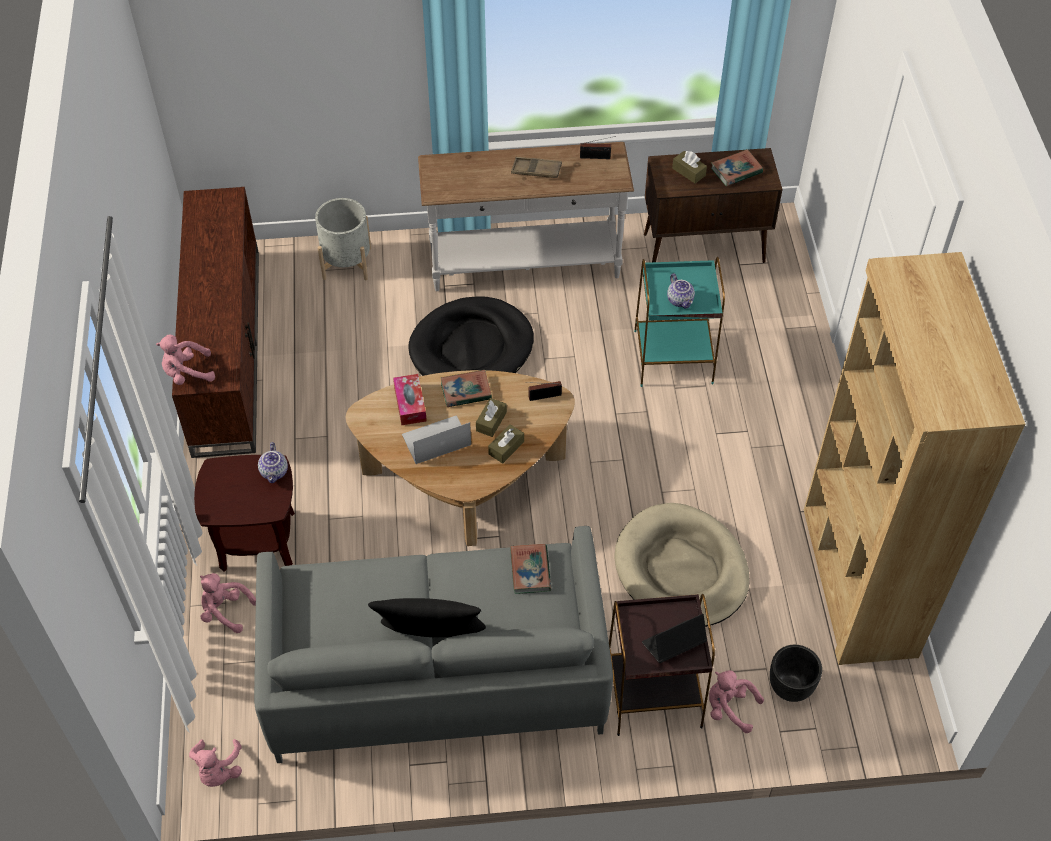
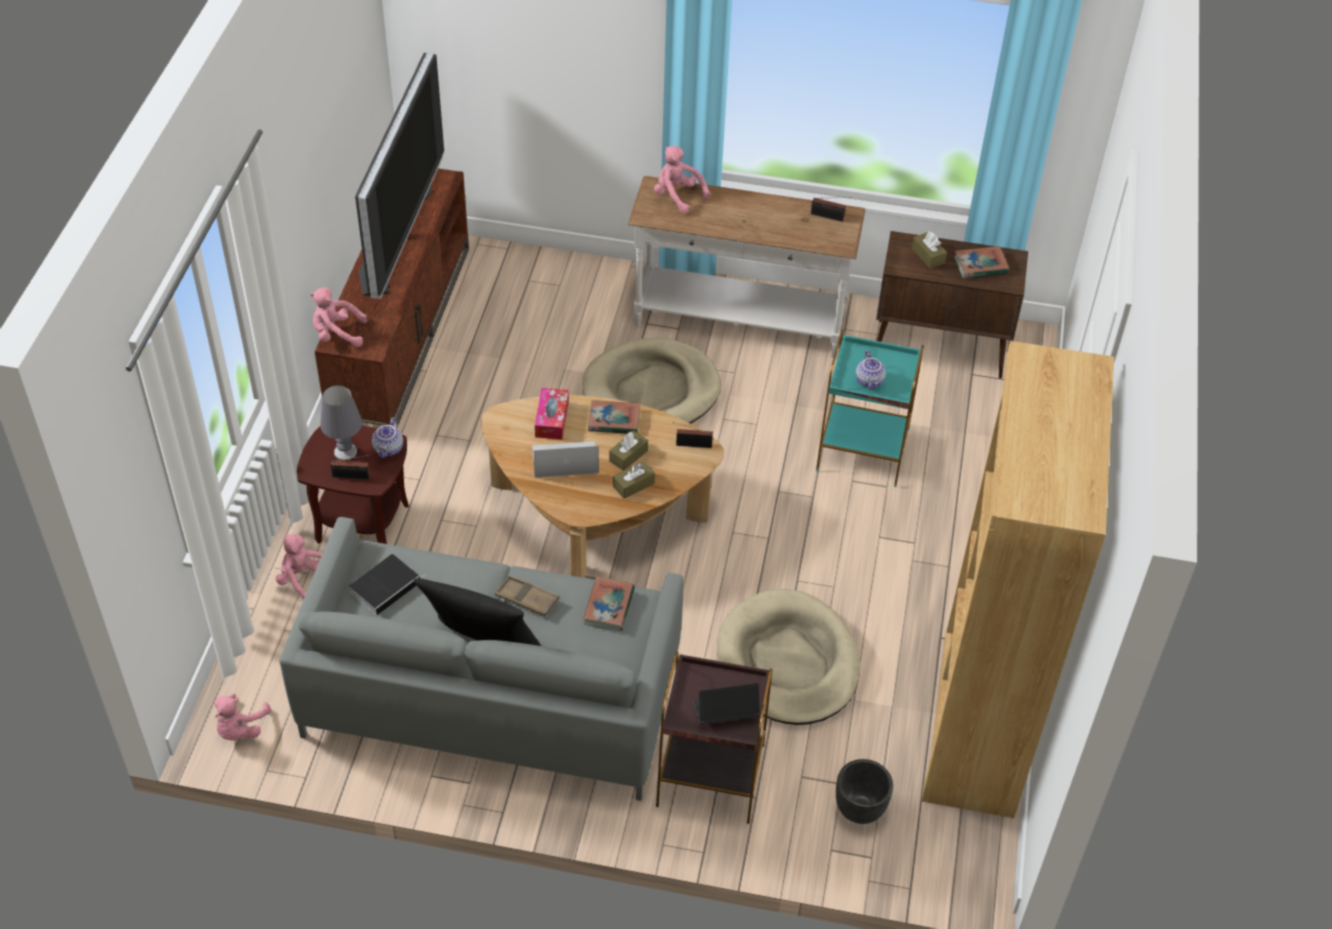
camera: 15 degrees right, 5 degrees down
grey planter [315,198,371,280] -> none
black dog bed [408,296,534,376] -> beige dog bed [582,338,721,424]
brown tray [511,157,562,178] -> brown tray moved to [495,575,559,616]
pink plush toy [709,670,764,733] -> pink plush toy moved to [654,146,710,214]
none -> grey table lamp [320,385,362,460]
none -> radio [331,455,370,480]
none -> book [349,554,426,615]
none -> television [355,53,444,299]

